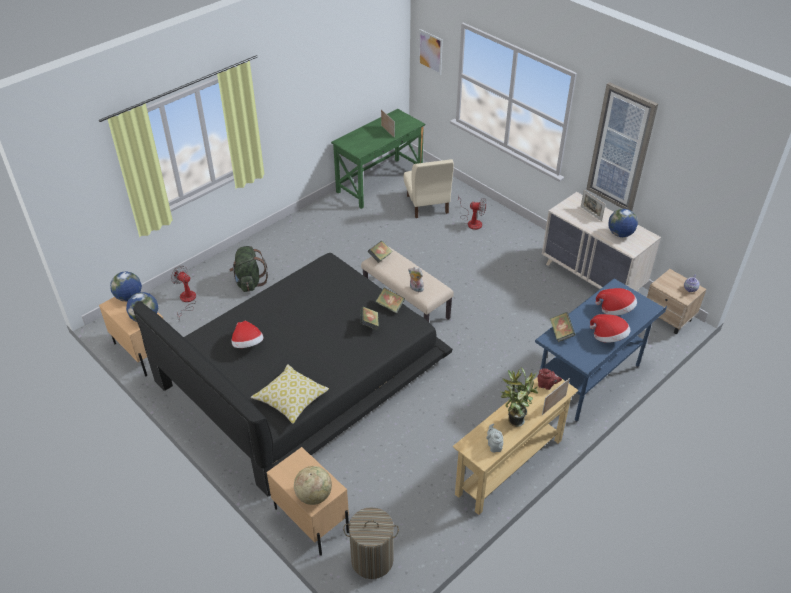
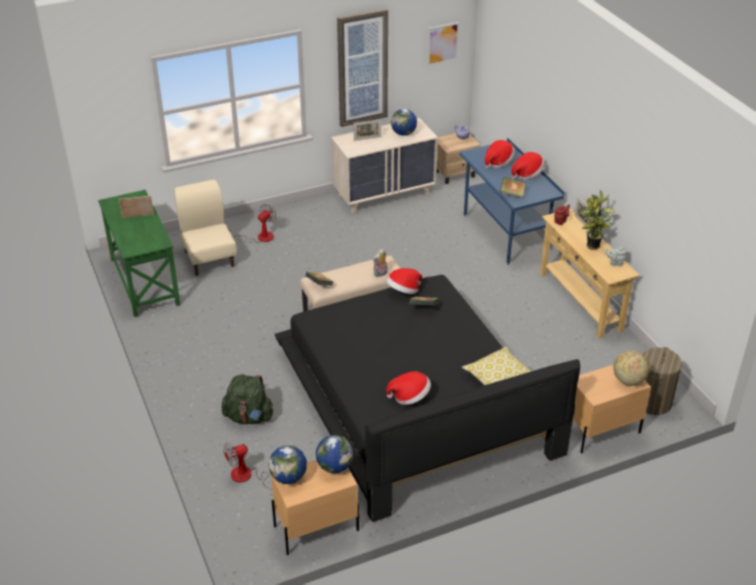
camera: 70 degrees left, 5 degrees down
book [376,287,405,314] -> hat [386,268,422,294]
beige chair [403,159,454,218] -> beige chair turned 120 degrees counterclockwise [174,179,237,276]
picture [418,29,443,75] -> picture moved to [427,22,459,66]

